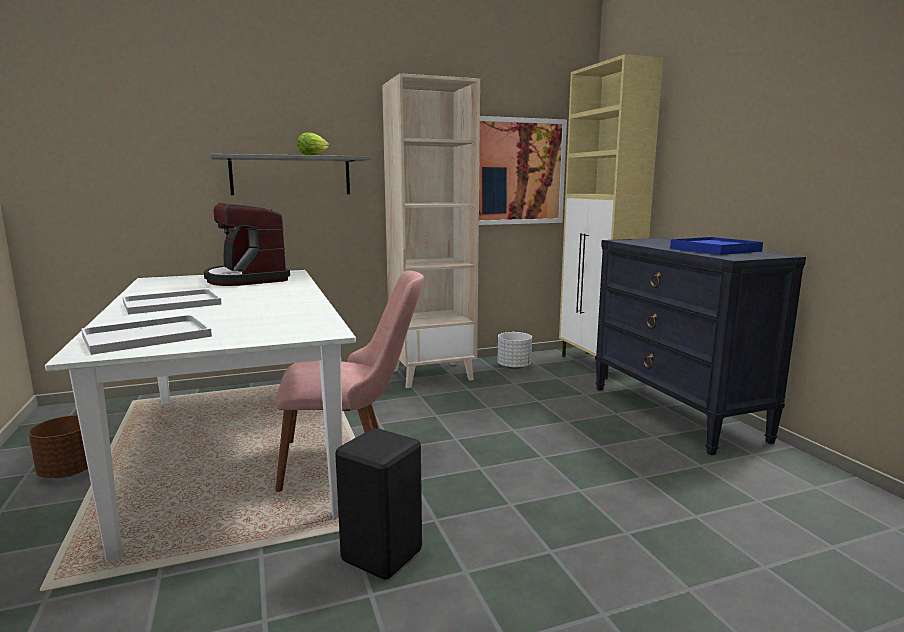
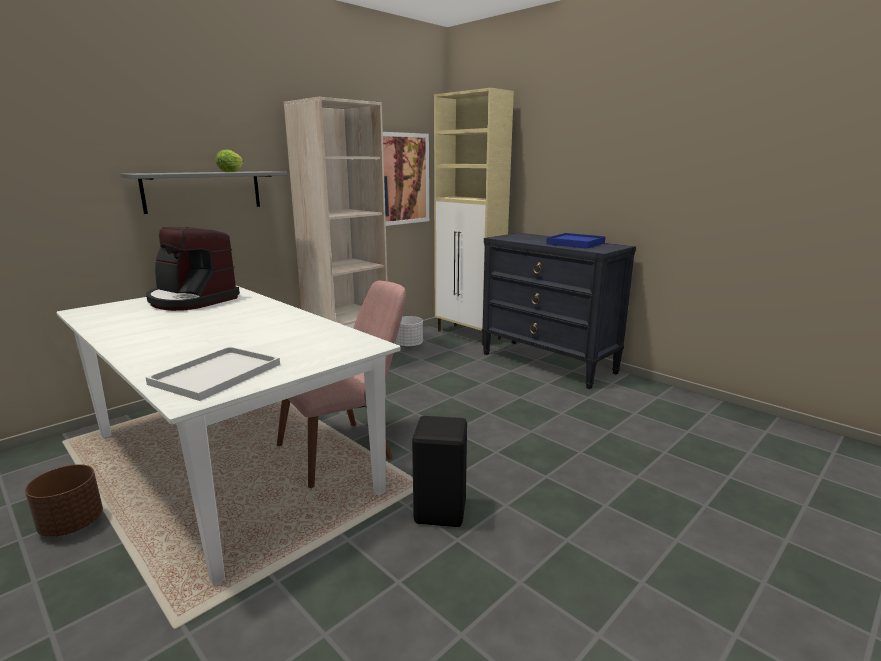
camera: 25 degrees left, 5 degrees up
white tray [123,289,222,315] -> none

